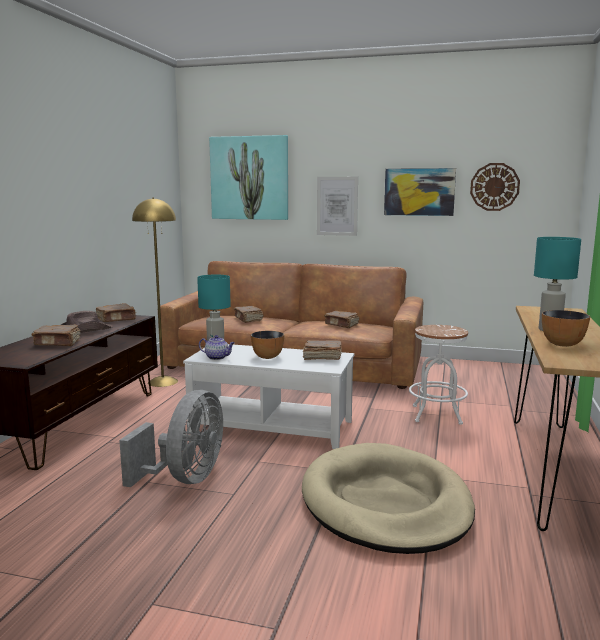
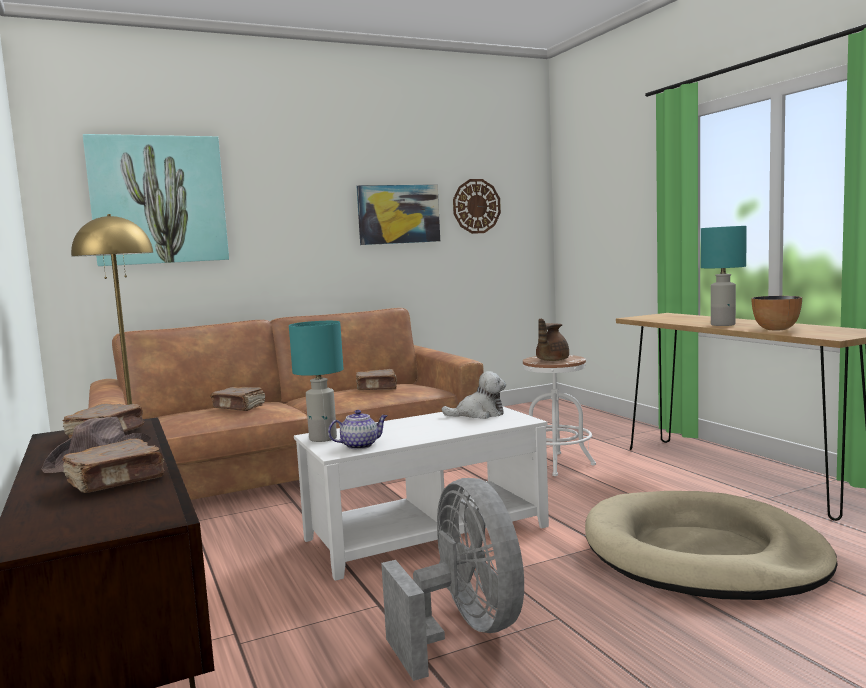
camera: 40 degrees left, 5 degrees down
bowl [251,331,284,359] -> none
brown book [303,340,342,360] -> plush toy [441,371,506,419]
picture [317,177,358,236] -> none
none -> brown teapot [536,318,569,361]

